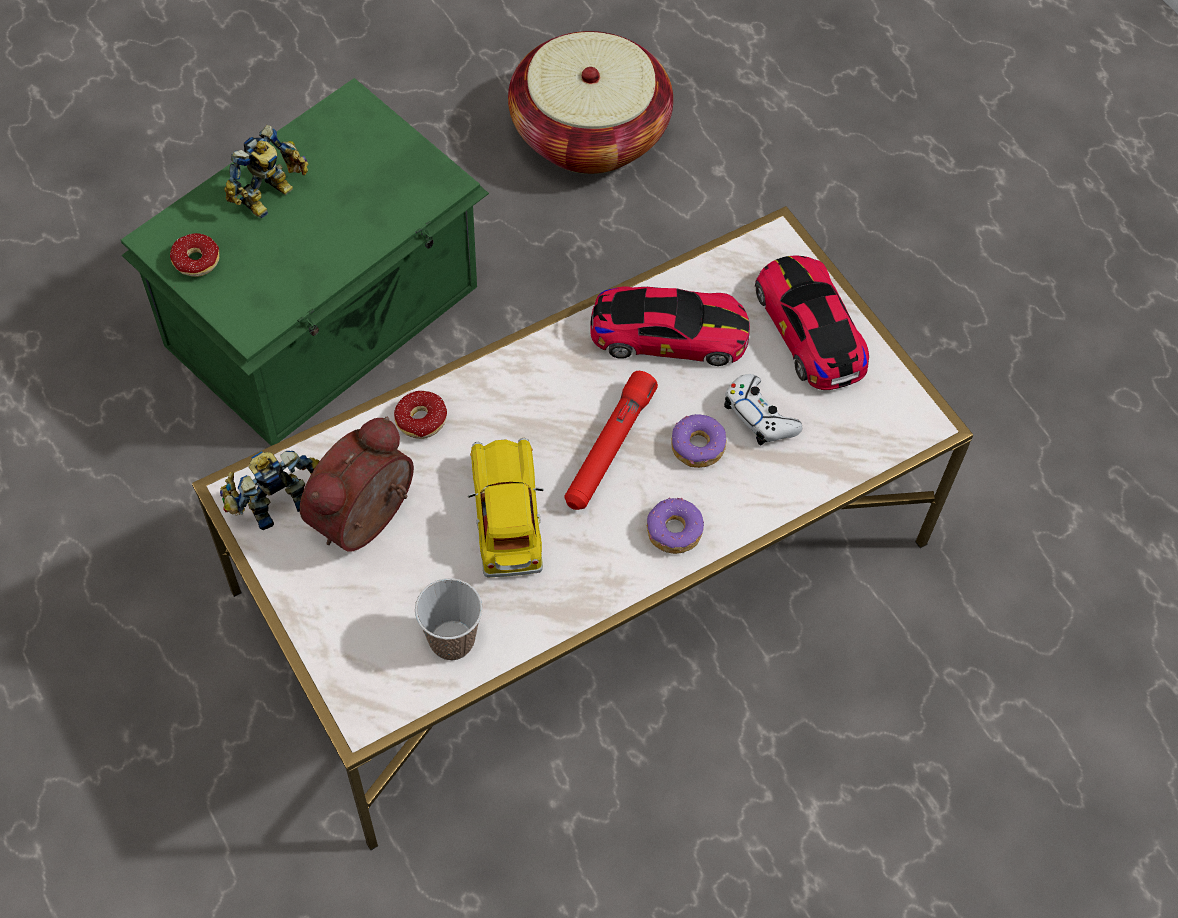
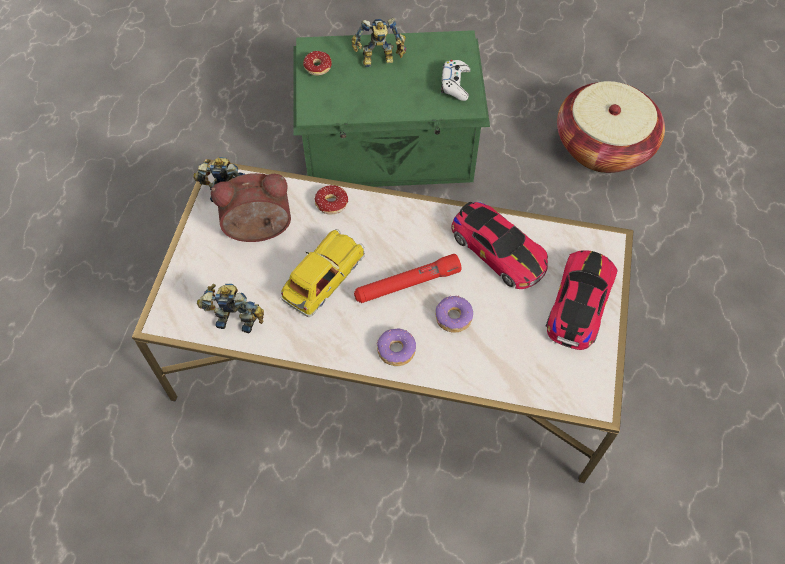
camera: 45 degrees right, 0 degrees up
cup [415,578,483,661] -> toy robot [197,284,264,333]
white game controller [724,374,802,445] -> white game controller moved to [441,60,471,101]

